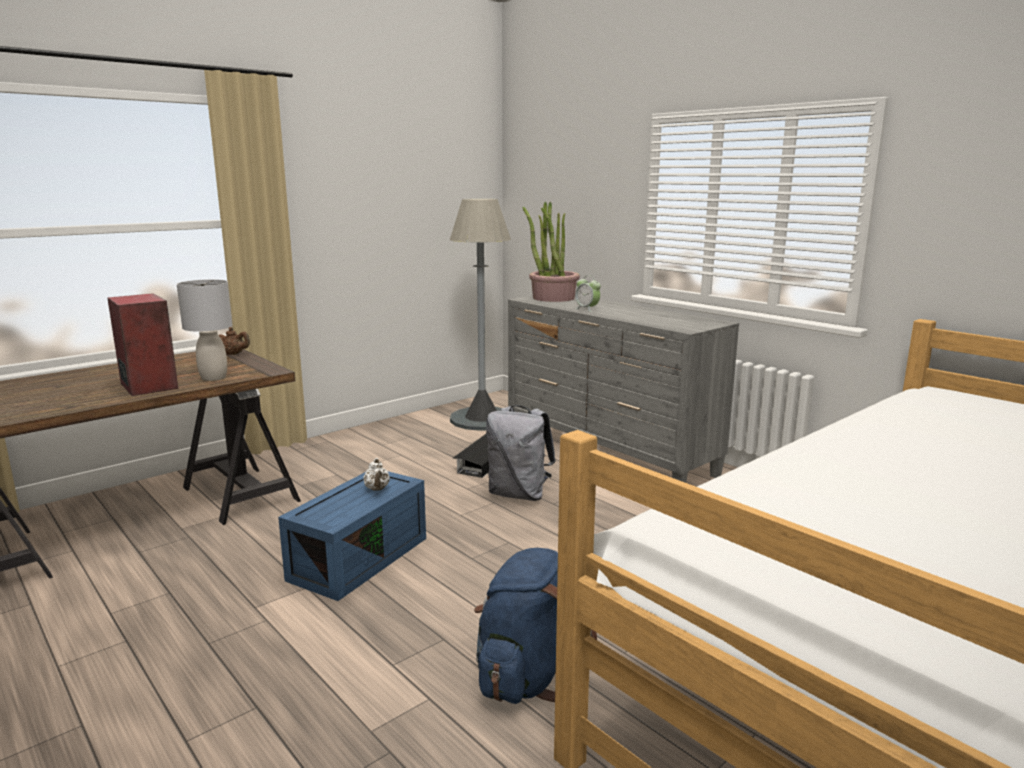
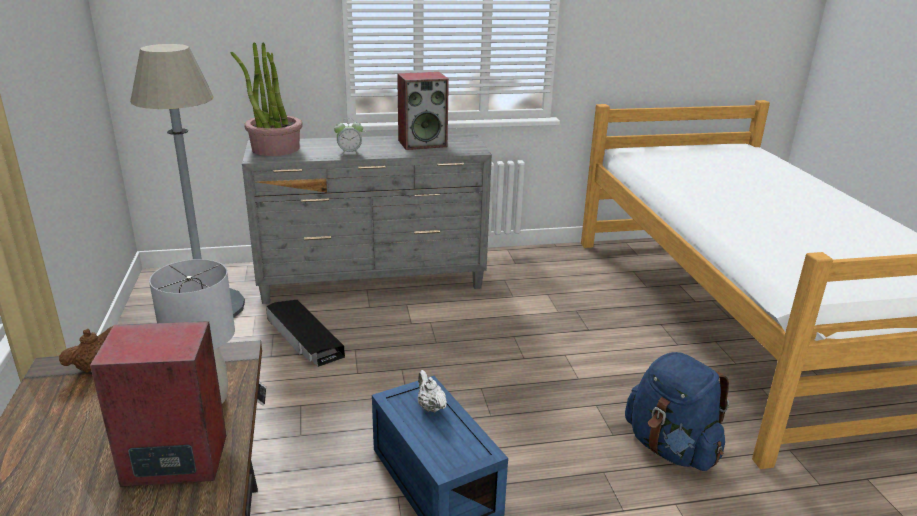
camera: 60 degrees left, 10 degrees up
white teapot [363,458,390,491] -> white teapot turned 135 degrees counterclockwise [418,370,447,413]
grey backpack [486,405,556,501] -> none
none -> speaker [397,72,449,150]

